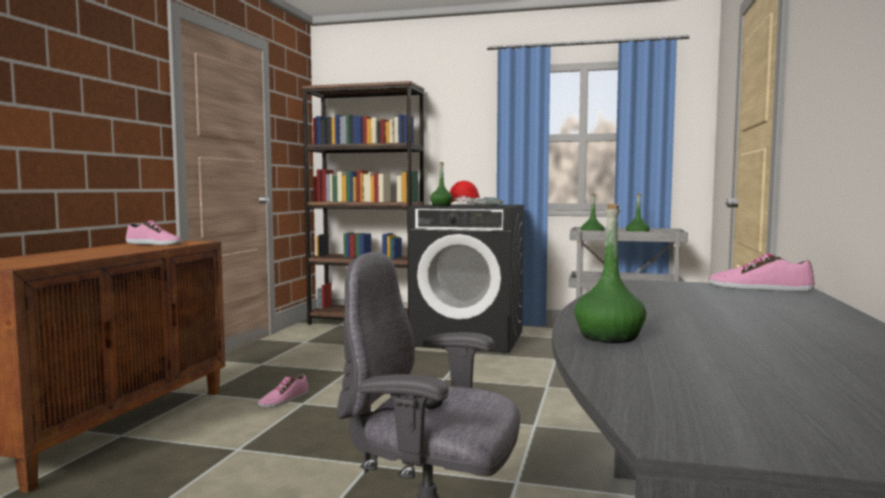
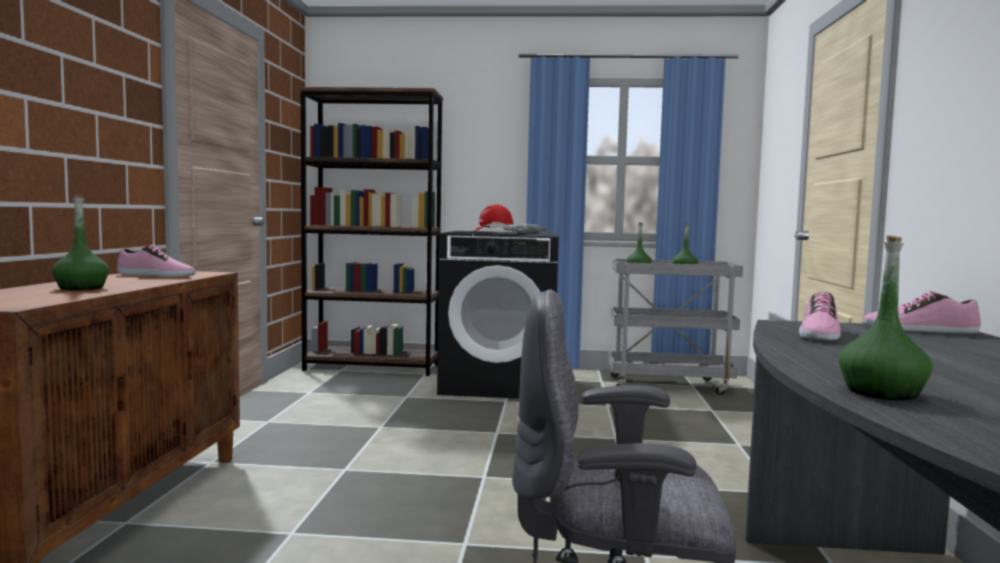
camera: 10 degrees left, 0 degrees up
shoe [258,374,308,408] -> shoe moved to [799,292,841,340]
green bottle [430,162,453,206] -> green bottle moved to [52,194,109,290]

